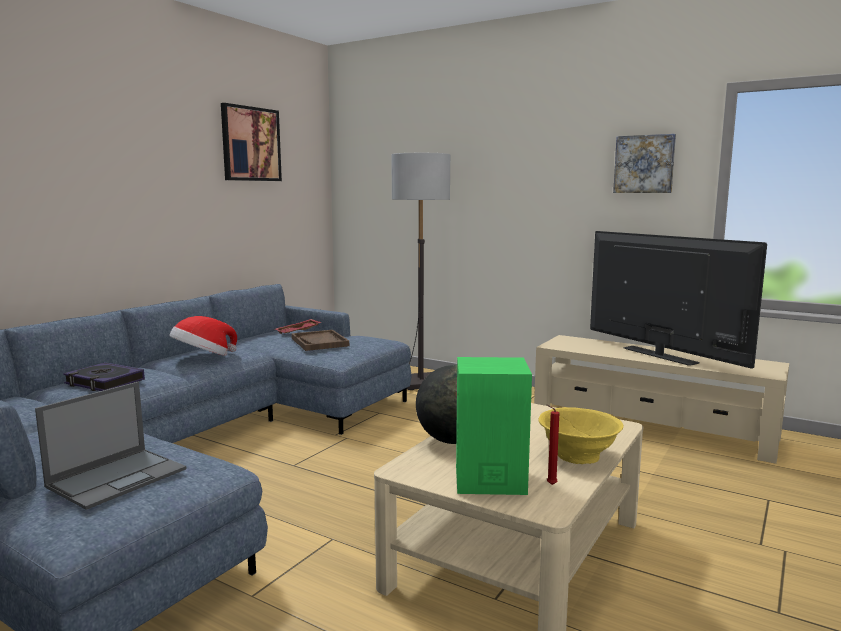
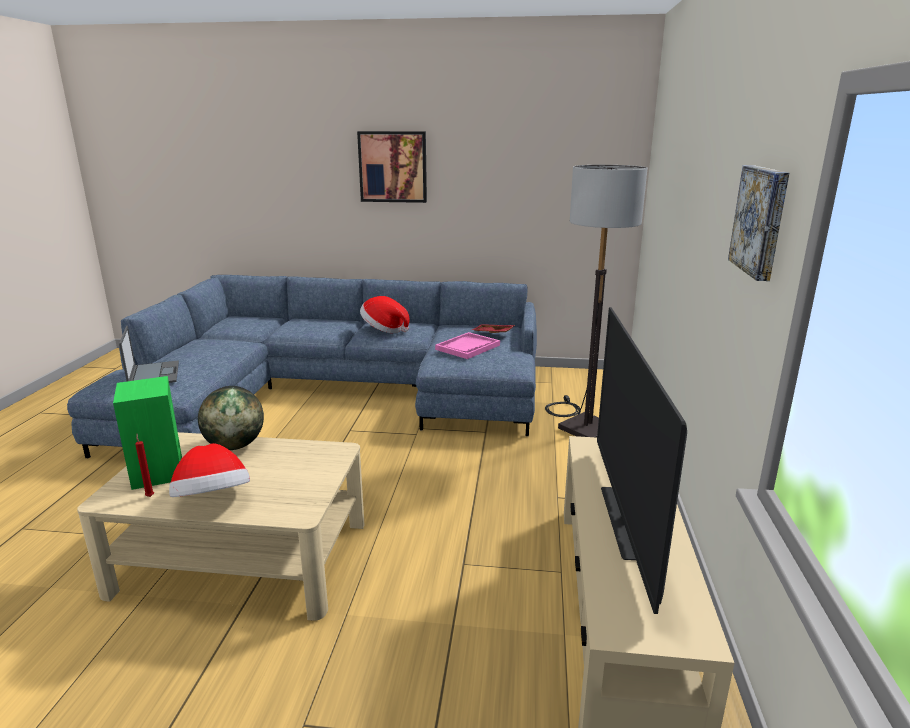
camera: 65 degrees right, 10 degrees up
laptop [35,382,187,510] -> laptop turned 120 degrees counterclockwise [119,326,179,383]
book [63,362,145,391] -> none
picture [221,103,282,181] -> picture moved to [357,131,427,203]
brown tray [291,330,349,351] -> pink tray [435,332,500,359]
yellow bowl [538,407,623,464] -> hat [169,443,250,497]
television [590,231,767,369] -> television turned 150 degrees clockwise [597,307,687,614]

